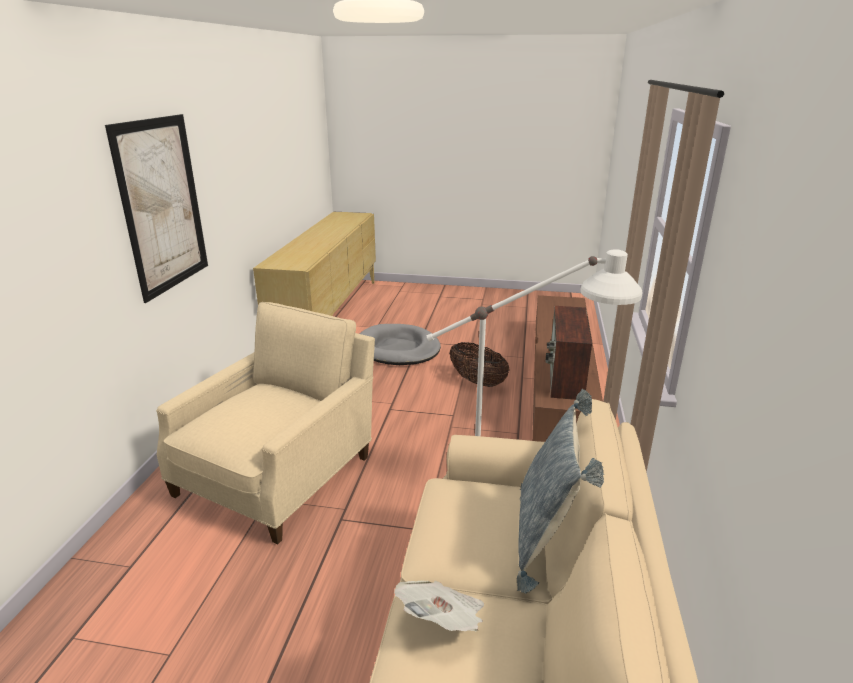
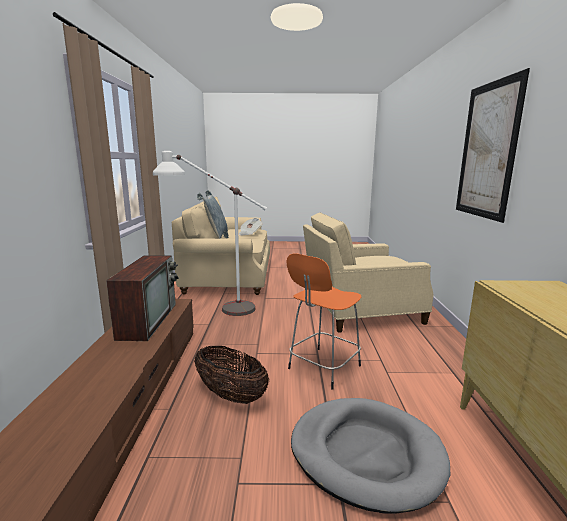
camera: 170 degrees right, 10 degrees down
beige armchair [156,302,375,544] -> beige armchair turned 60 degrees clockwise [303,212,434,333]
none -> orange stool [287,253,361,390]

